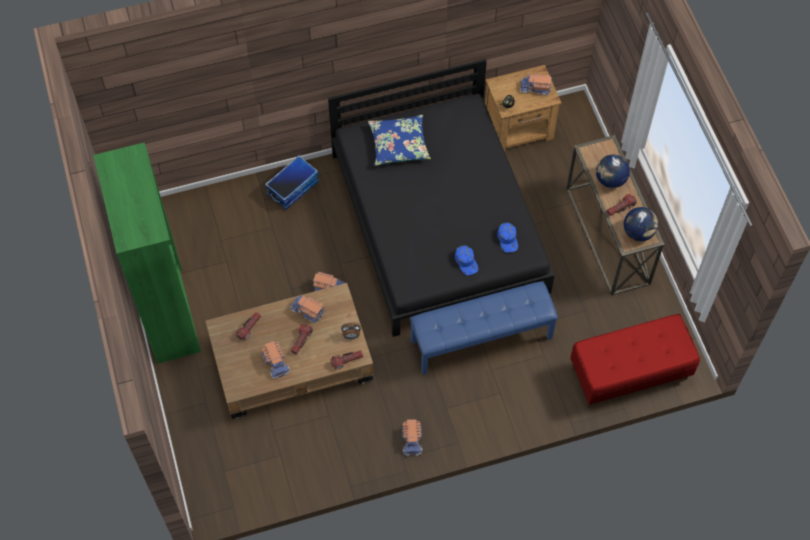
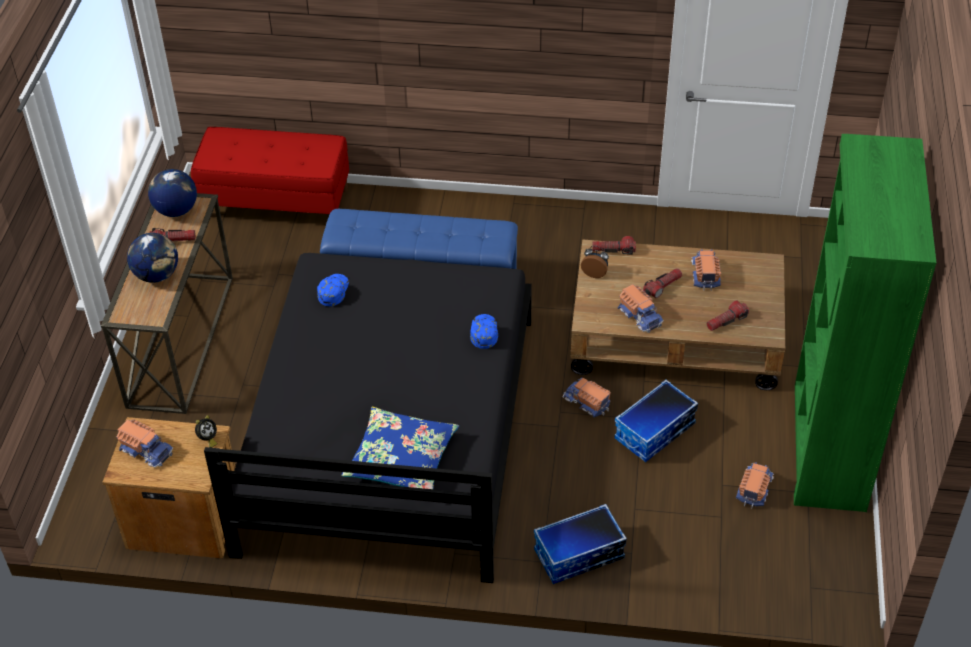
camera: 155 degrees left, 15 degrees down
toy truck [402,419,422,456] -> toy truck moved to [736,462,774,508]
blue cap [455,245,478,275] -> blue cap moved to [470,314,498,349]
none -> storage box [614,380,698,462]

